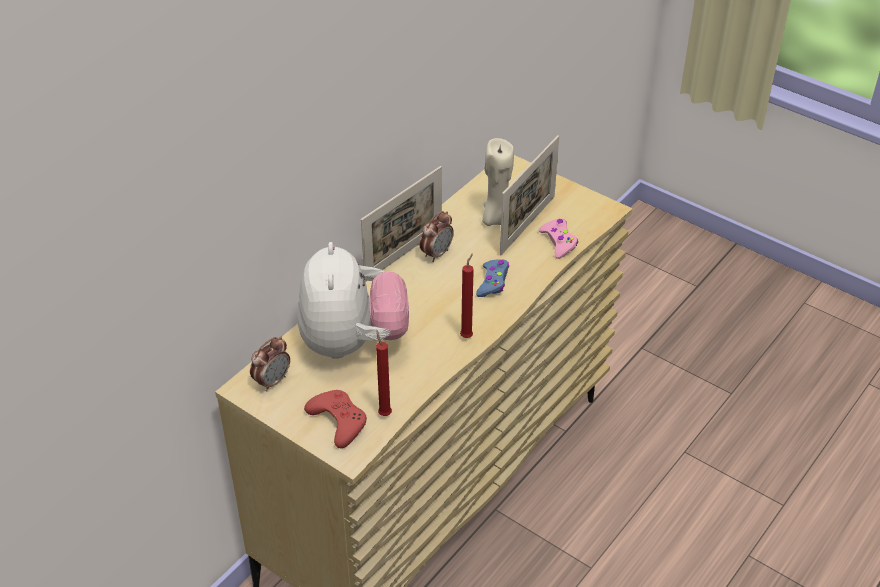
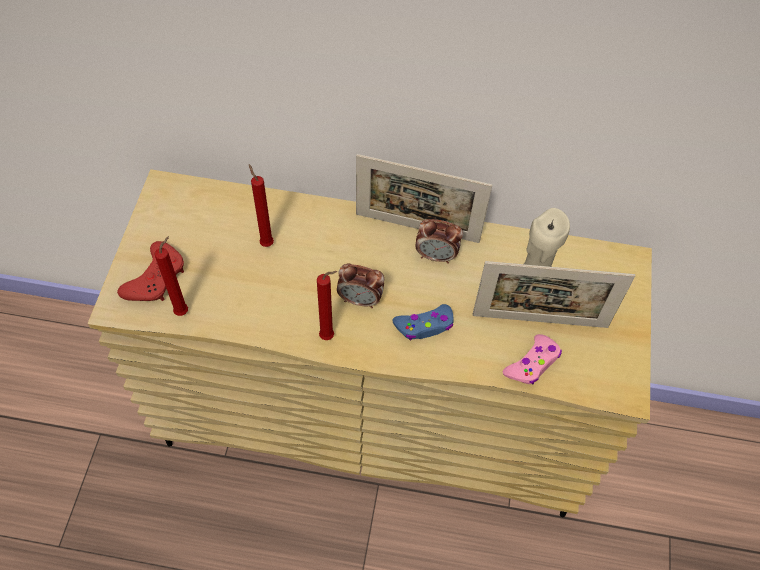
camera: 60 degrees right, 15 degrees up
alarm clock [250,337,290,392] -> alarm clock moved to [337,264,384,308]
plush toy [297,242,409,359] -> red candle [249,164,274,247]

